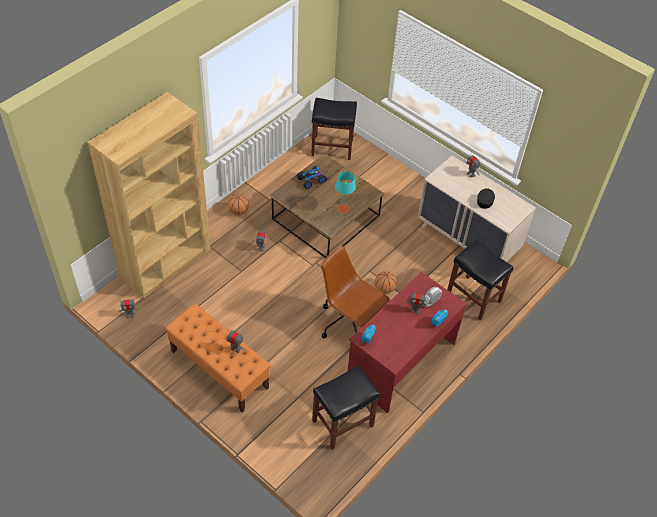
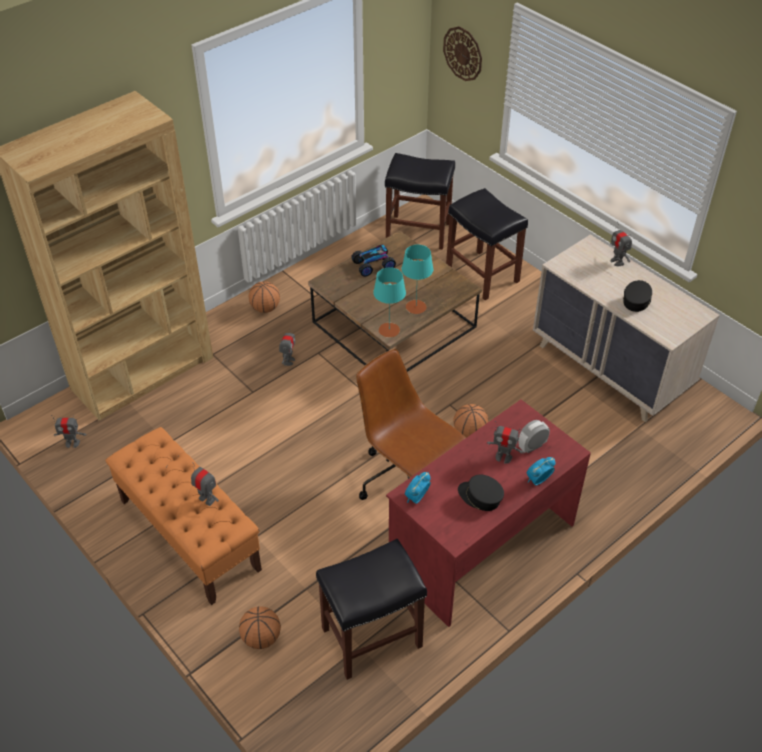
camera: 10 degrees right, 5 degrees down
black stool [447,240,514,320] -> black stool moved to [446,188,528,300]
none -> basketball [239,606,281,649]
none -> turquoise table lamp [373,267,406,338]
none -> wall clock [443,26,482,81]
none -> black cap [458,475,504,511]

